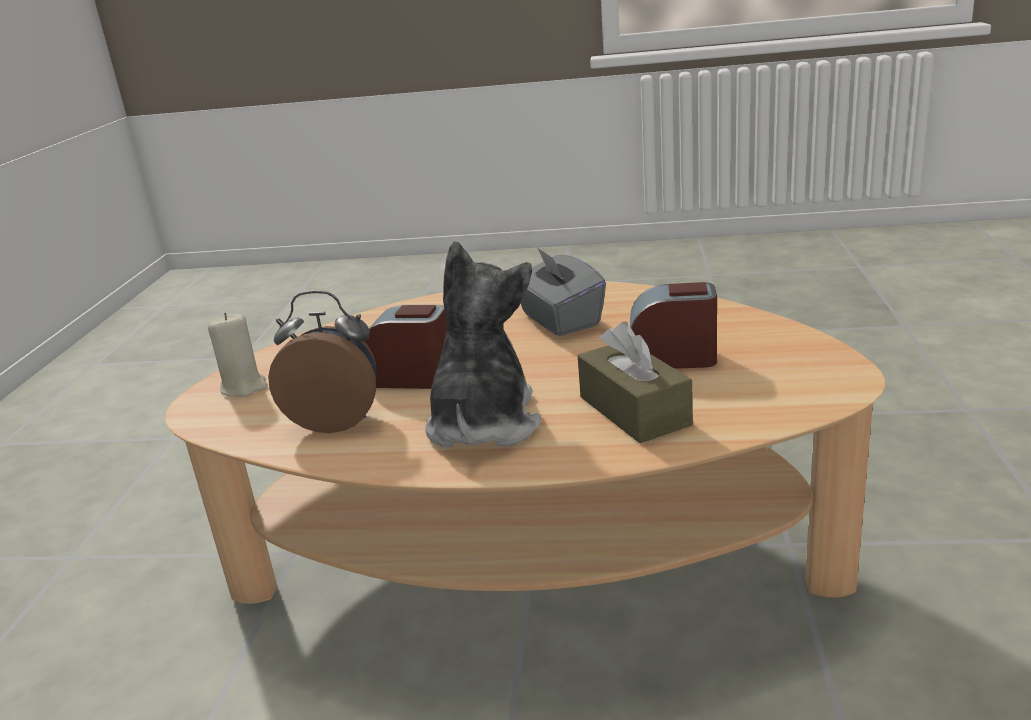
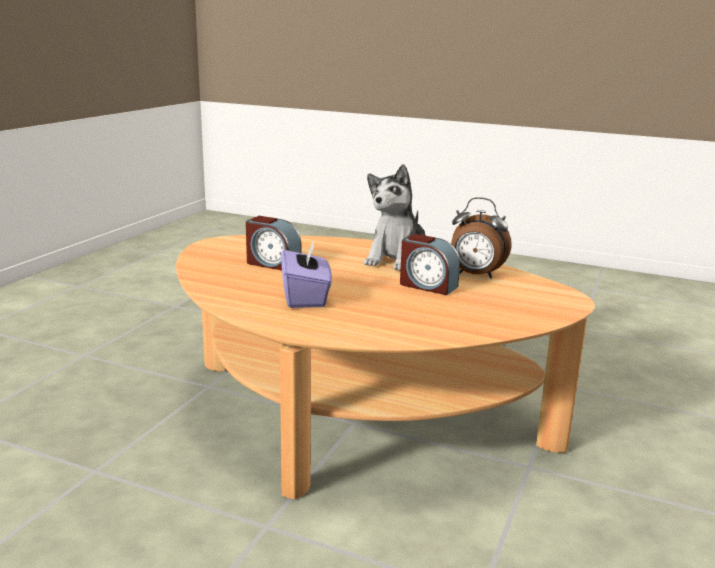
camera: 165 degrees left, 5 degrees down
beige candle [208,313,268,397] -> none
grey tissue box [521,247,606,336] -> purple tissue box [281,239,332,308]
brown tissue box [578,322,693,443] -> none

